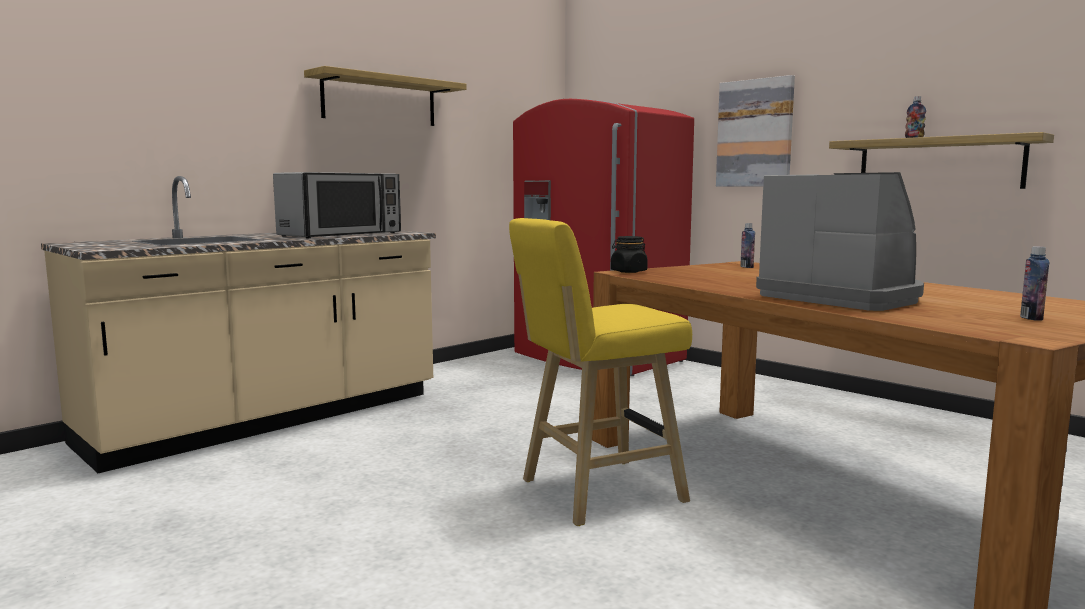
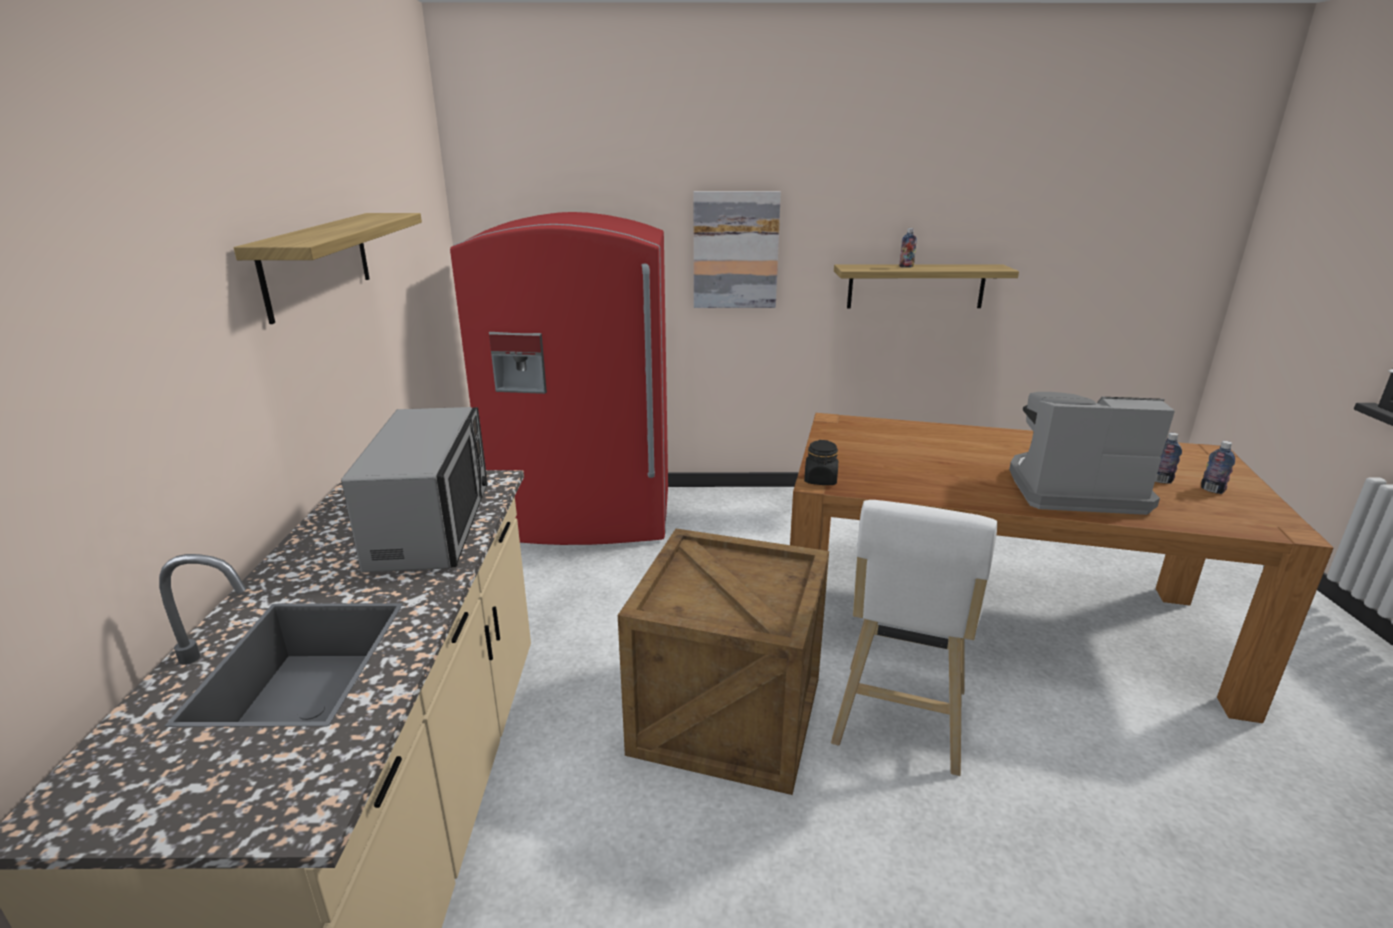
camera: 45 degrees left, 15 degrees up
yellow stool [509,218,692,526] -> white stool [831,500,997,776]
bottle [740,223,755,268] -> bottle moved to [1155,433,1182,484]
none -> crate [618,529,829,795]

